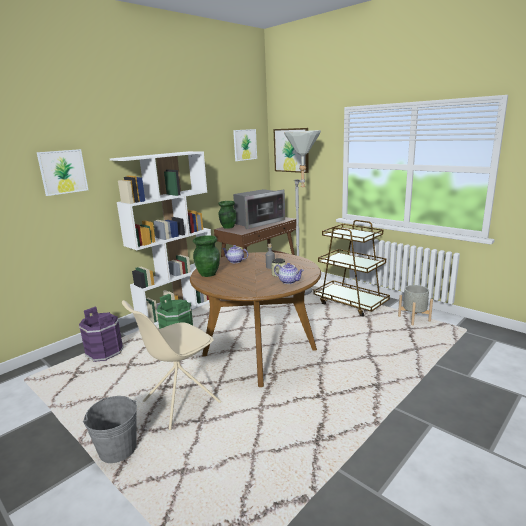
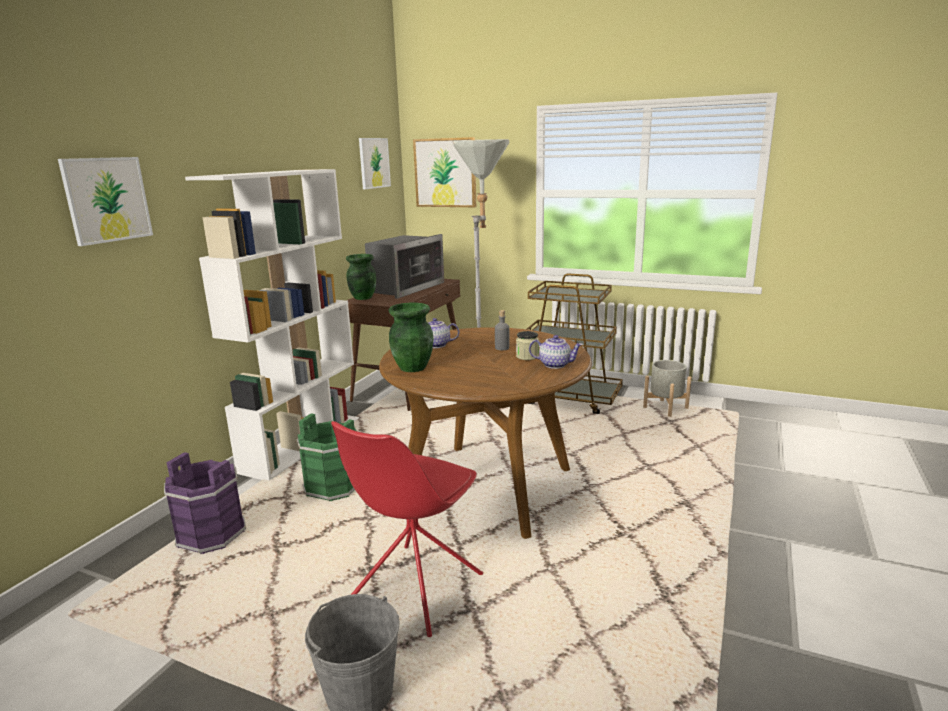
camera: 20 degrees left, 0 degrees up
beige chair [122,300,221,430] -> red chair [331,421,483,637]

